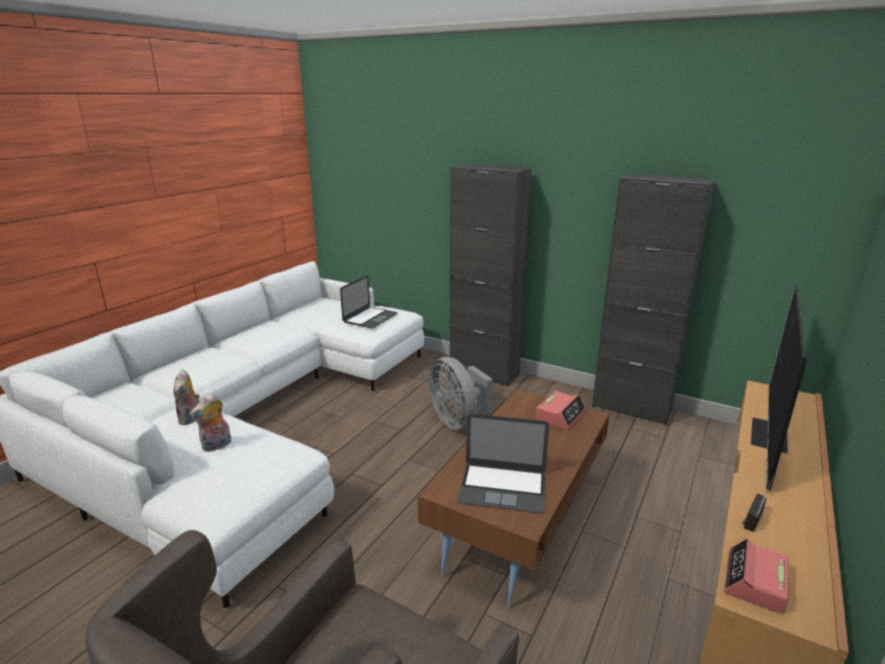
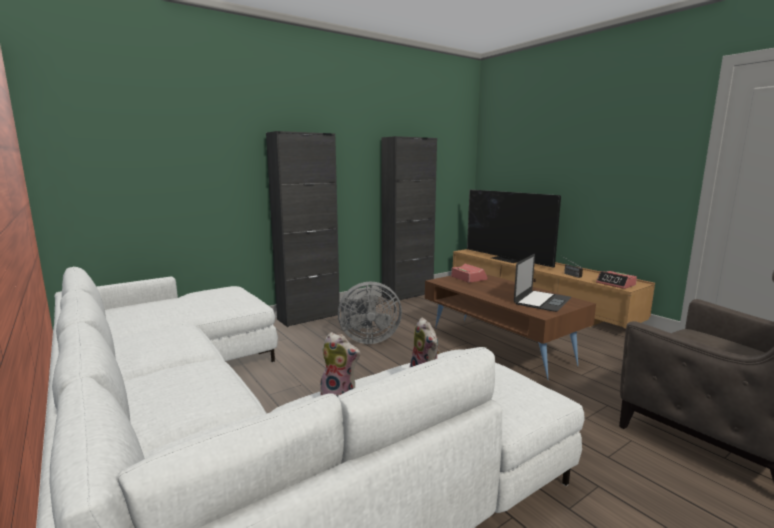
camera: 65 degrees left, 10 degrees down
laptop [340,275,398,328] -> none

